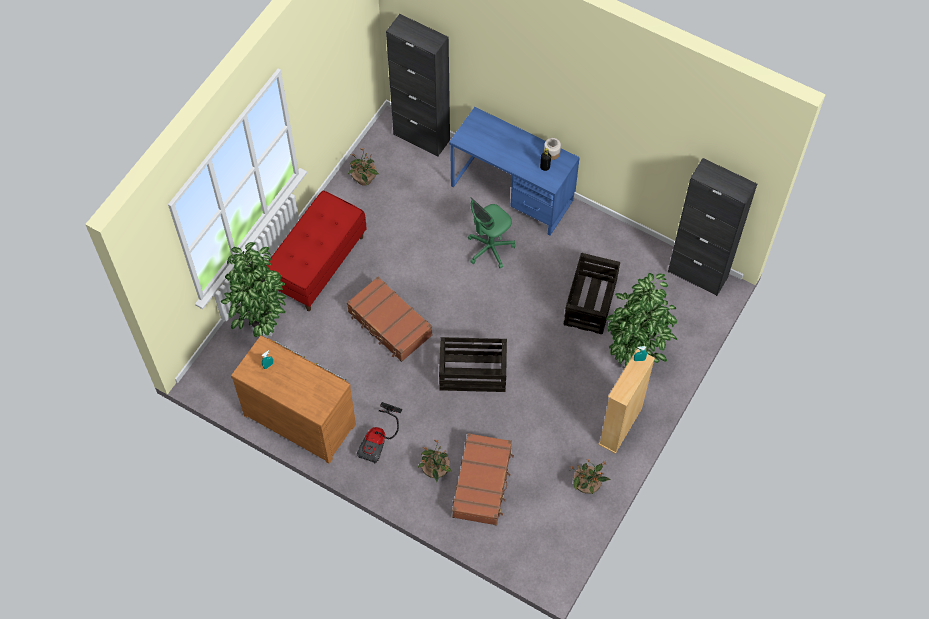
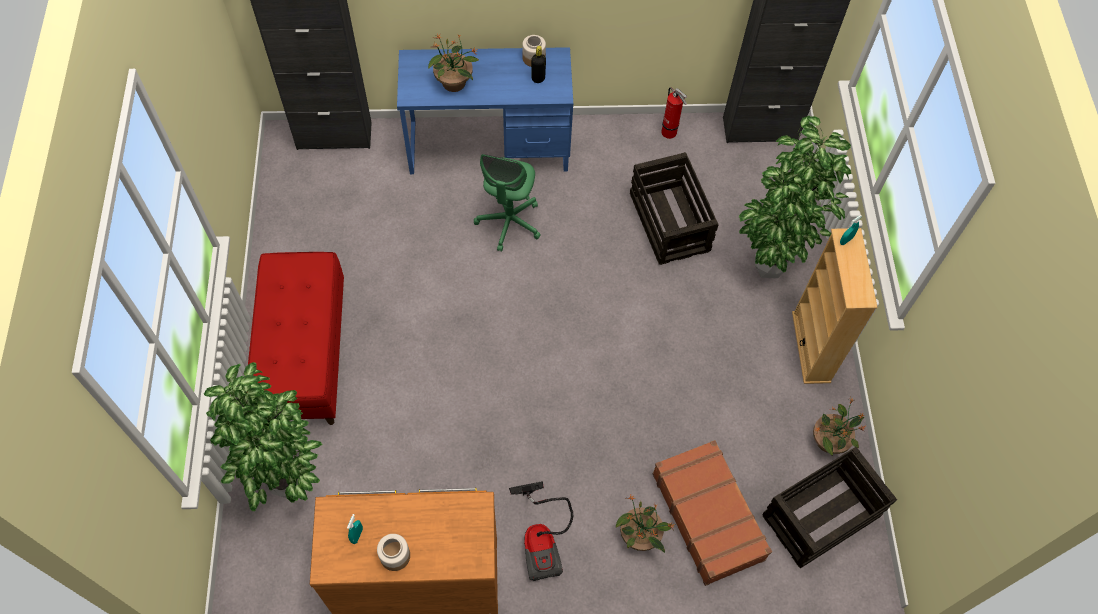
camera: 35 degrees left, 0 degrees up
brown suitcase [347,277,432,362] -> none
potted plant [348,148,379,186] -> potted plant moved to [428,34,479,92]
crate [439,337,507,392] -> crate moved to [762,447,897,568]
none -> jar [377,534,410,571]
none -> fire extinguisher [661,87,687,139]

